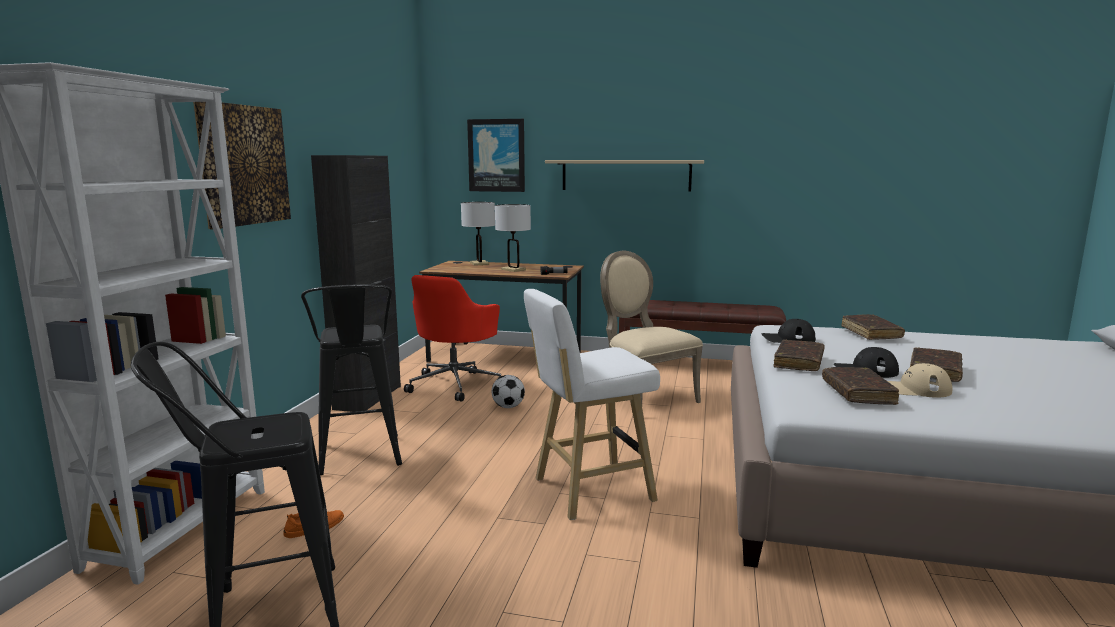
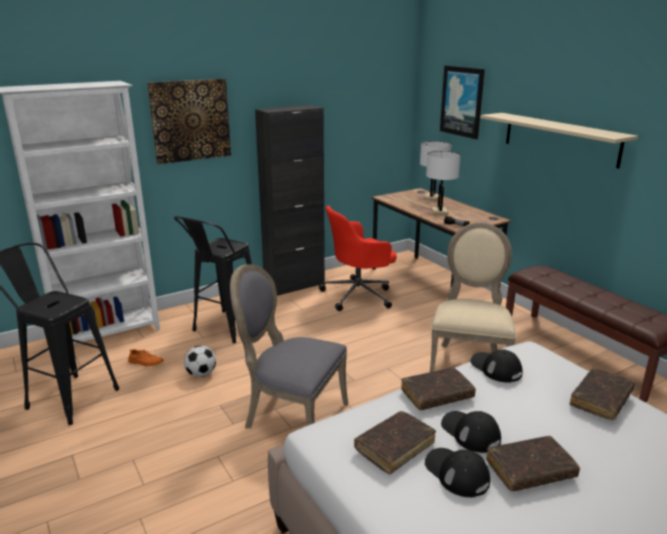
camera: 45 degrees right, 10 degrees up
football [491,375,525,408] -> football moved to [184,345,216,377]
white stool [524,289,660,520] -> grey chair [230,264,348,429]
beige cap [888,363,953,398] -> black cap [425,448,490,497]

